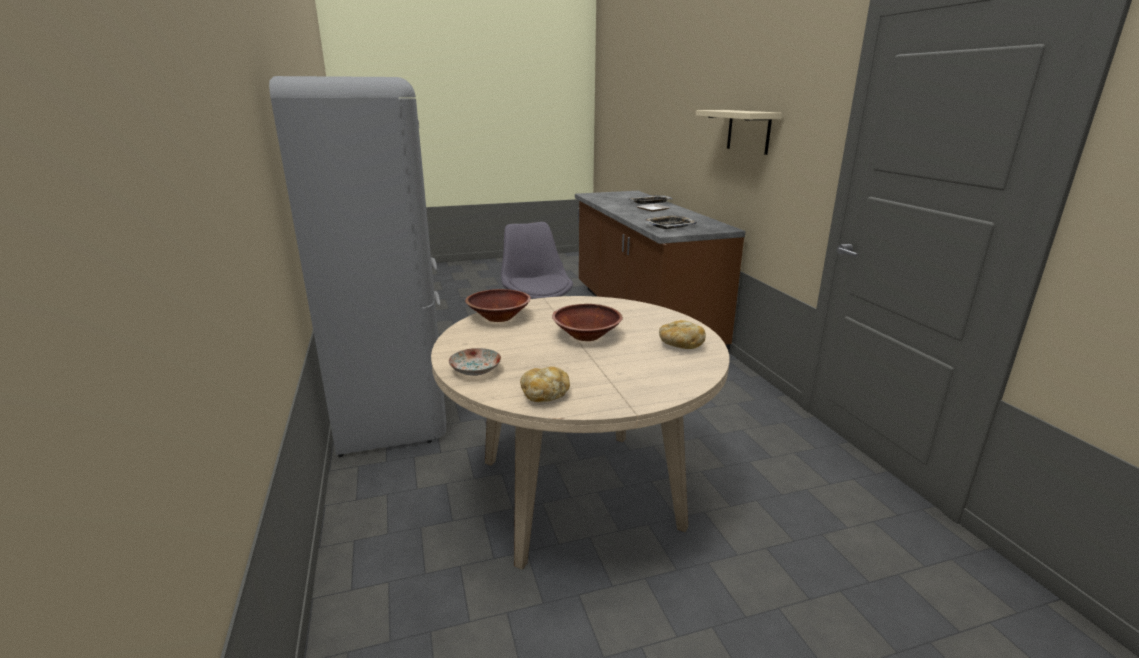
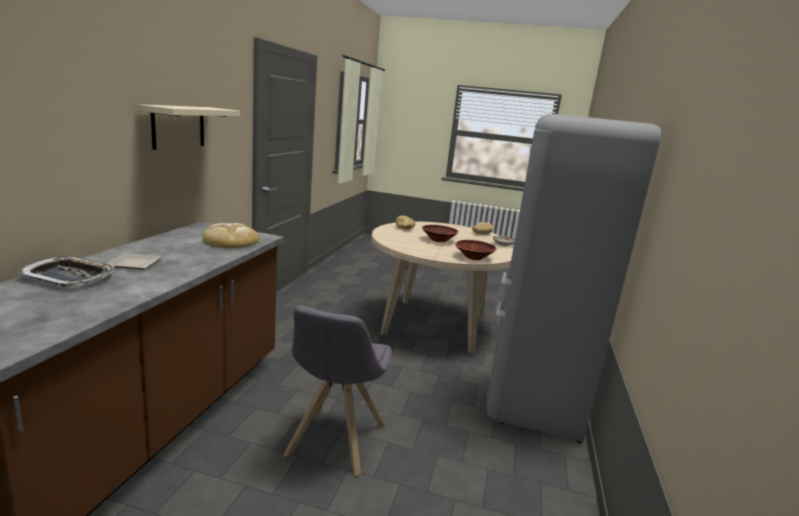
camera: 150 degrees left, 5 degrees down
tray [644,215,697,229] -> bread [203,223,260,248]

